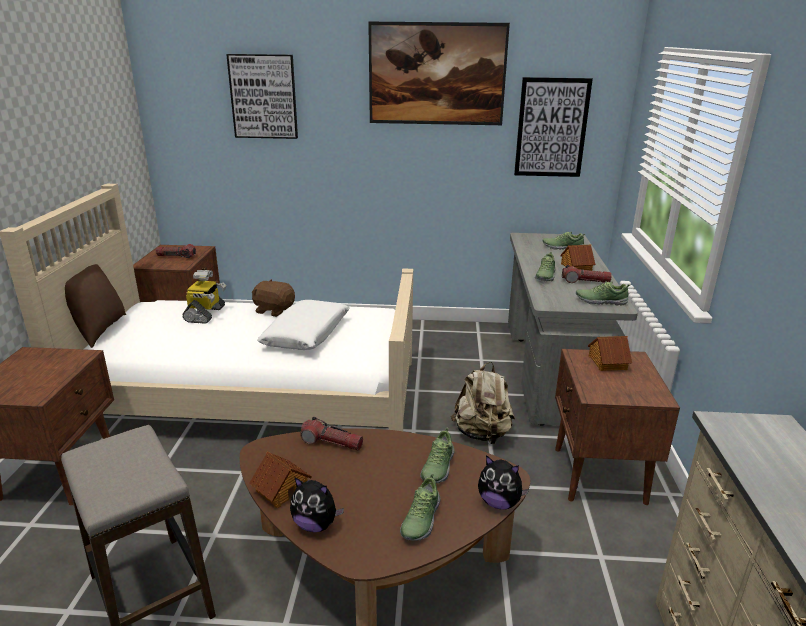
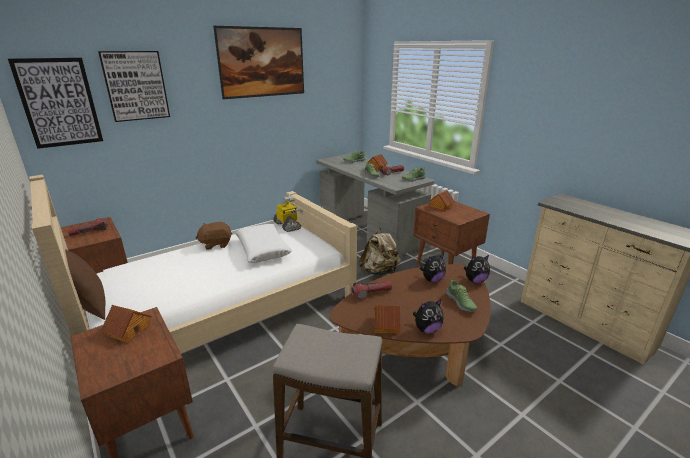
camera: 40 degrees left, 0 degrees up
toy robot [182,270,226,324] -> toy robot moved to [273,195,303,232]
shoe [420,428,455,483] -> plush toy [420,253,446,282]
picture [514,77,593,177] -> picture moved to [8,58,103,149]
none -> toy house [101,305,152,343]

